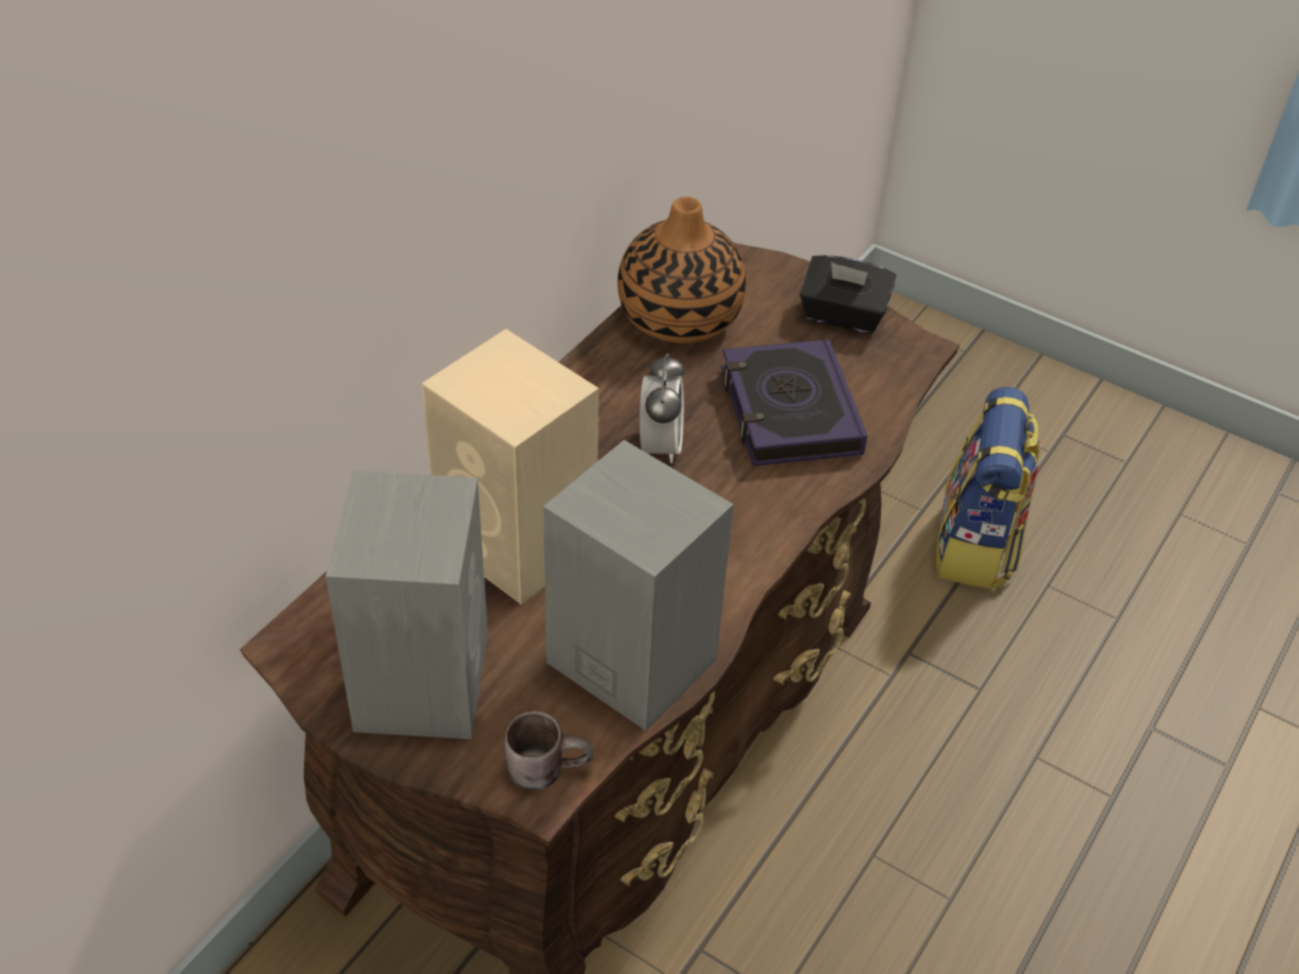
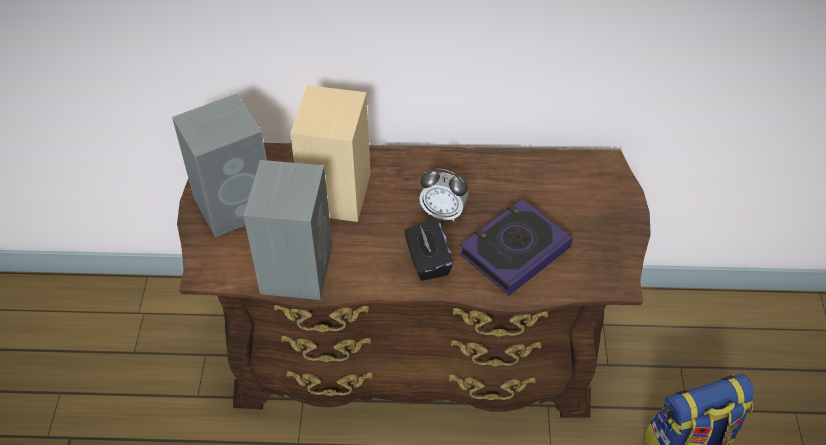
camera: 60 degrees right, 5 degrees up
brown mug [505,711,594,790] -> none
vase [618,197,746,343] -> none
alarm clock [640,353,685,464] -> alarm clock turned 45 degrees clockwise [419,169,468,221]
black tissue box [800,255,897,333] -> black tissue box moved to [405,218,453,281]

